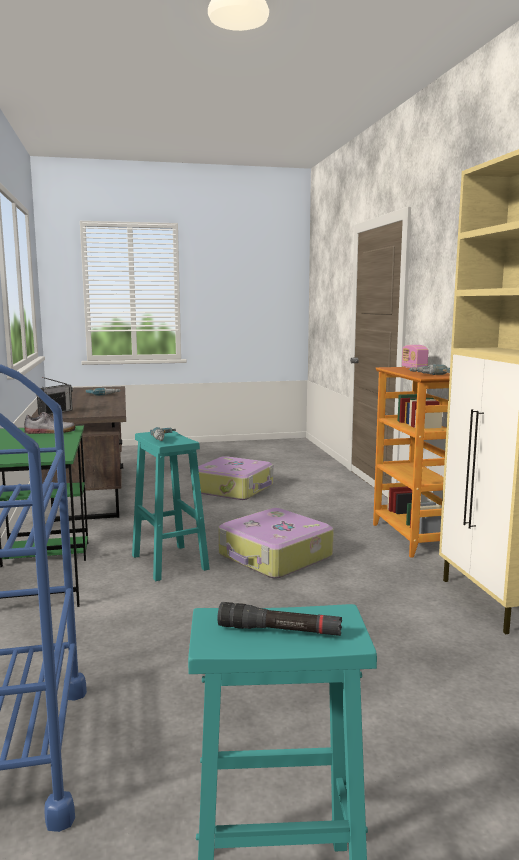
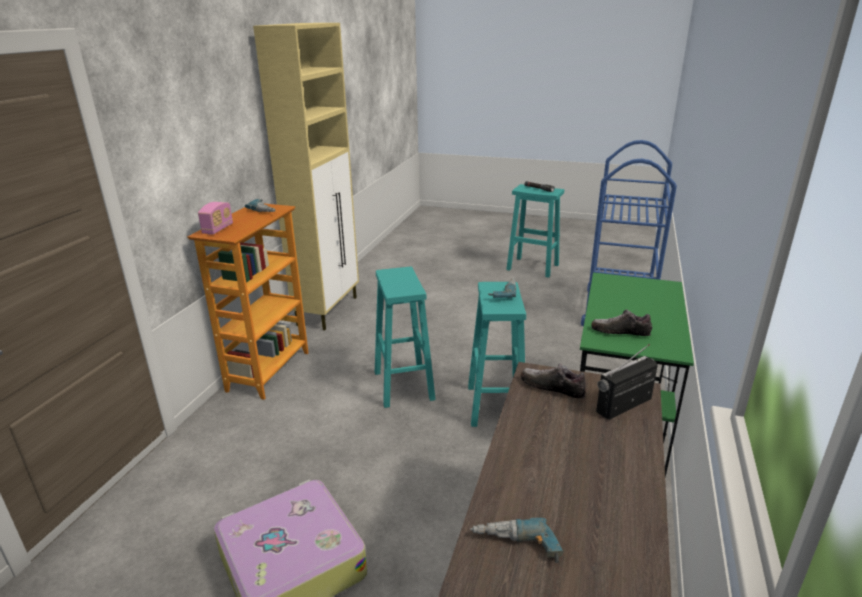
camera: 150 degrees left, 15 degrees up
suitcase [218,508,334,579] -> turquoise stool [375,267,436,408]
none -> shoe [521,363,586,399]

